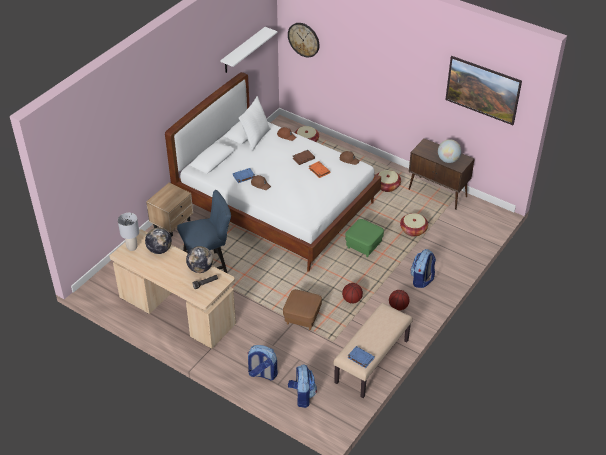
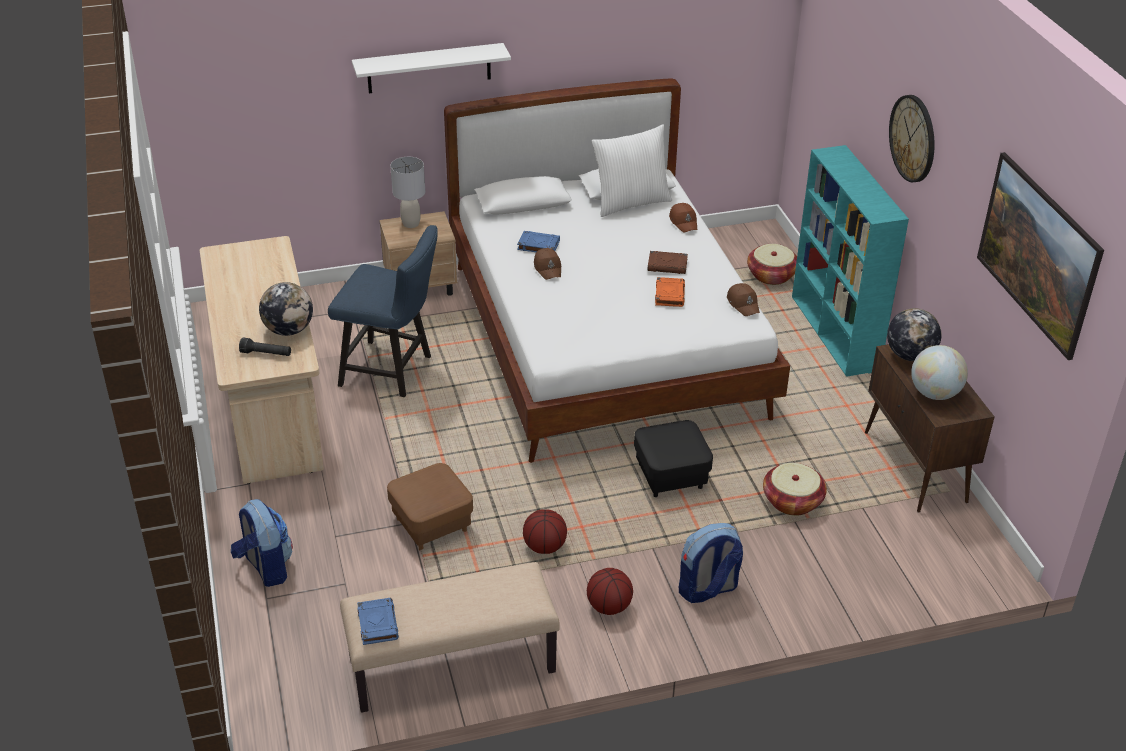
camera: 40 degrees right, 5 degrees down
grey table lamp [118,213,139,251] -> grey table lamp moved to [390,157,425,228]
globe [145,228,172,254] -> globe moved to [887,308,942,361]
white shelf [220,27,278,73] -> white shelf moved to [352,43,511,93]
wall clock [288,23,320,57] -> wall clock moved to [889,95,935,182]
backpack [288,364,317,408] -> none
green ottoman [345,219,384,257] -> black ottoman [634,420,713,497]
basket [377,170,401,192] -> none
none -> turquoise bookcase [792,145,909,377]

